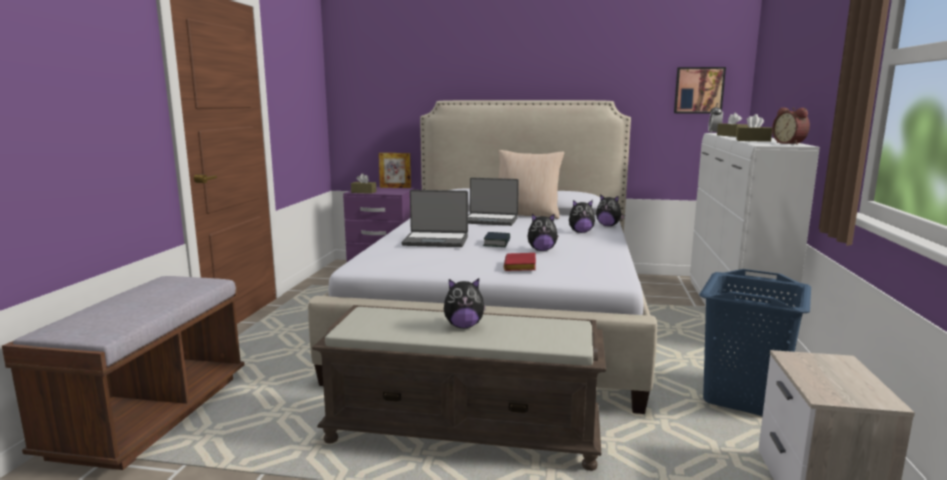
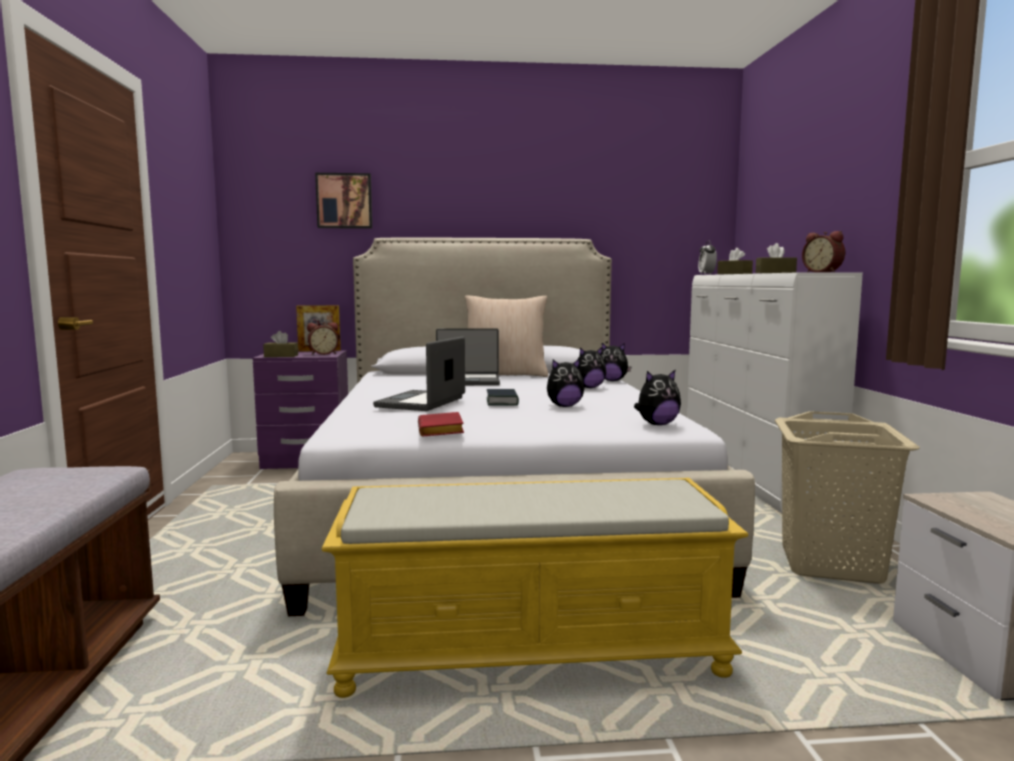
camera: 15 degrees left, 5 degrees down
brown bench [312,305,606,471] -> yellow bench [321,478,748,698]
laptop [402,190,468,247] -> laptop turned 120 degrees clockwise [373,337,465,411]
plush toy [444,278,486,328] -> plush toy moved to [634,369,681,425]
red book [504,253,536,271] -> red book moved to [418,412,464,436]
picture [674,67,726,114] -> picture moved to [315,173,372,229]
blue laundry basket [699,269,811,416] -> beige laundry basket [775,411,920,584]
none -> alarm clock [307,322,339,355]

